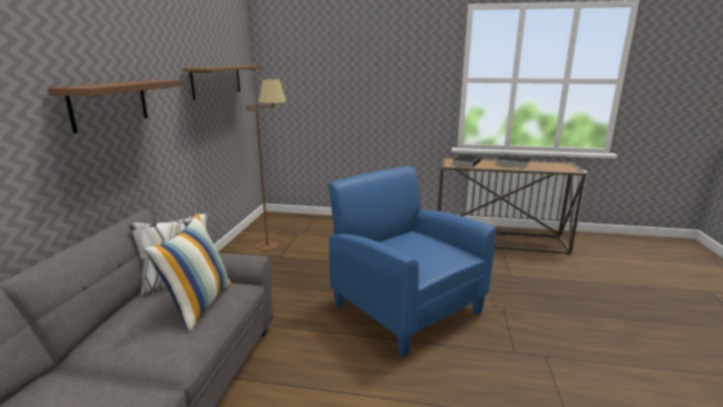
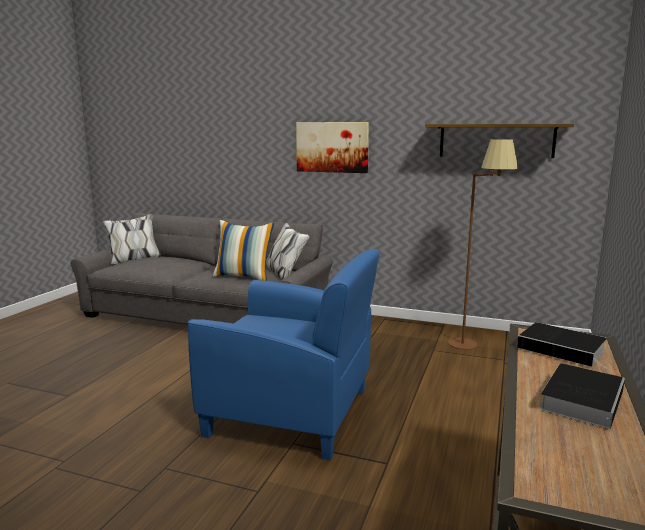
camera: 100 degrees right, 5 degrees down
brown shelf [48,80,182,134] -> picture [296,122,369,173]
blue armchair [328,166,496,357] -> blue armchair turned 45 degrees clockwise [188,249,380,460]

